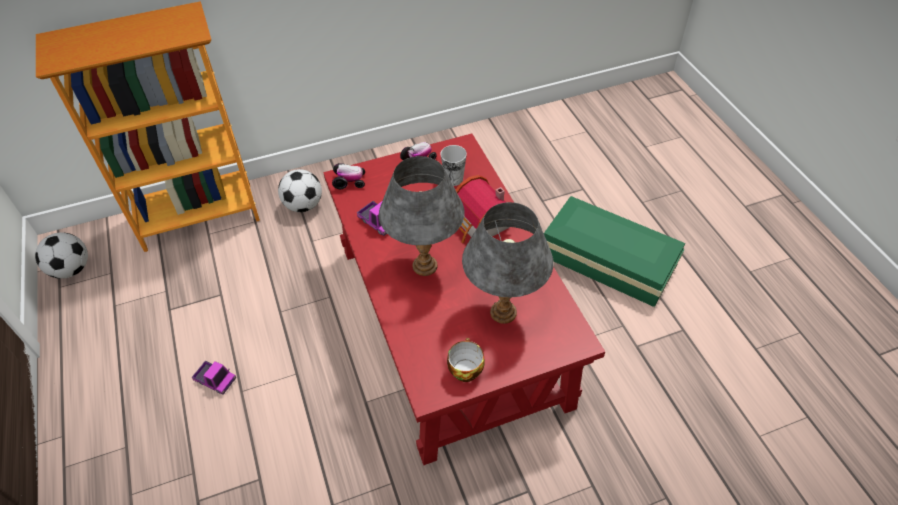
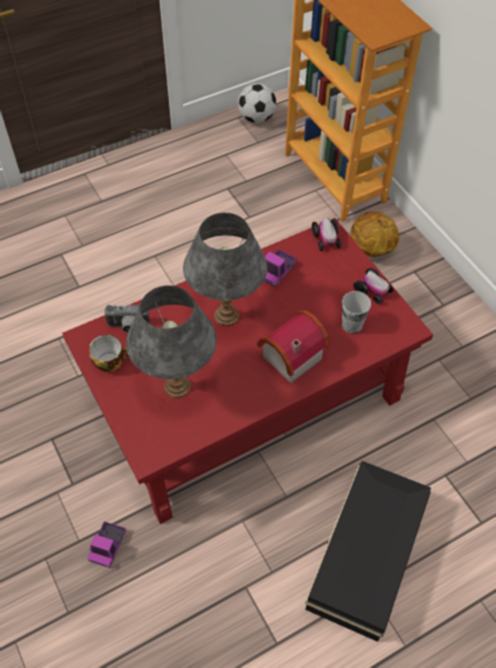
camera: 80 degrees right, 5 degrees up
toy truck [192,361,236,394] -> toy truck moved to [87,521,126,568]
football [278,169,322,212] -> basketball [350,211,399,257]
green storage box [544,196,685,307] -> black storage box [305,461,431,642]
none -> camera [104,305,150,333]

